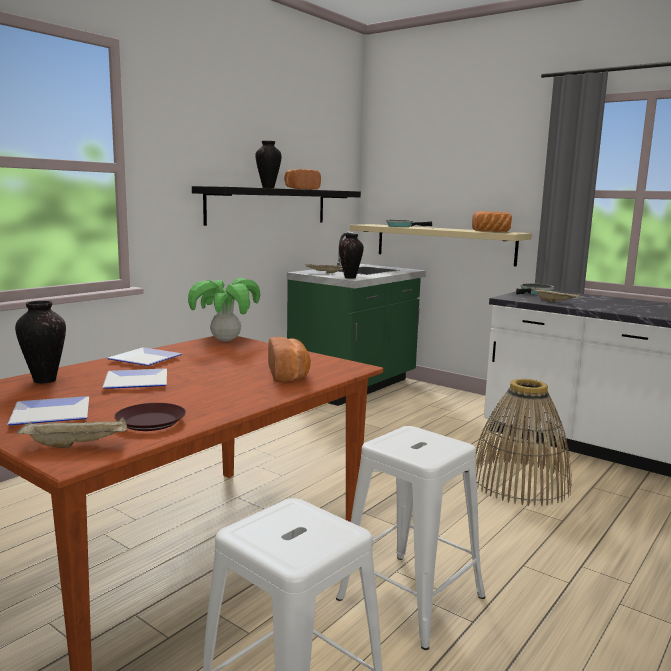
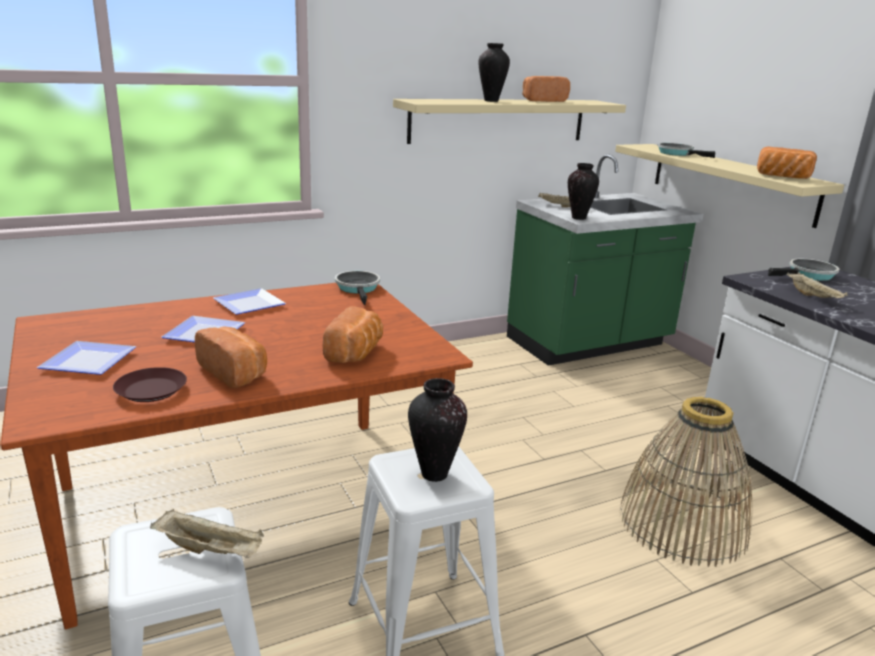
camera: 25 degrees right, 10 degrees up
vase [15,301,66,383] -> vase moved to [408,378,467,482]
beige tray [17,417,127,448] -> beige tray moved to [150,509,264,558]
potted plant [188,278,260,341] -> frying pan [335,271,380,305]
black shelf [192,186,361,226] -> beige shelf [393,99,626,144]
none -> bread [195,326,267,388]

